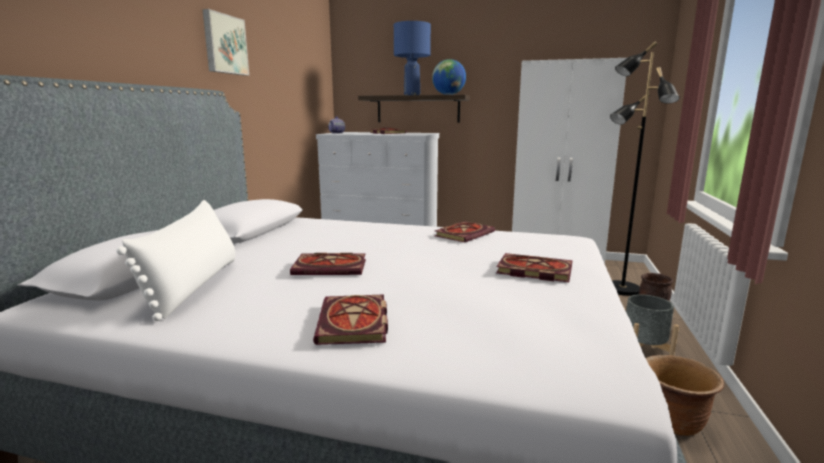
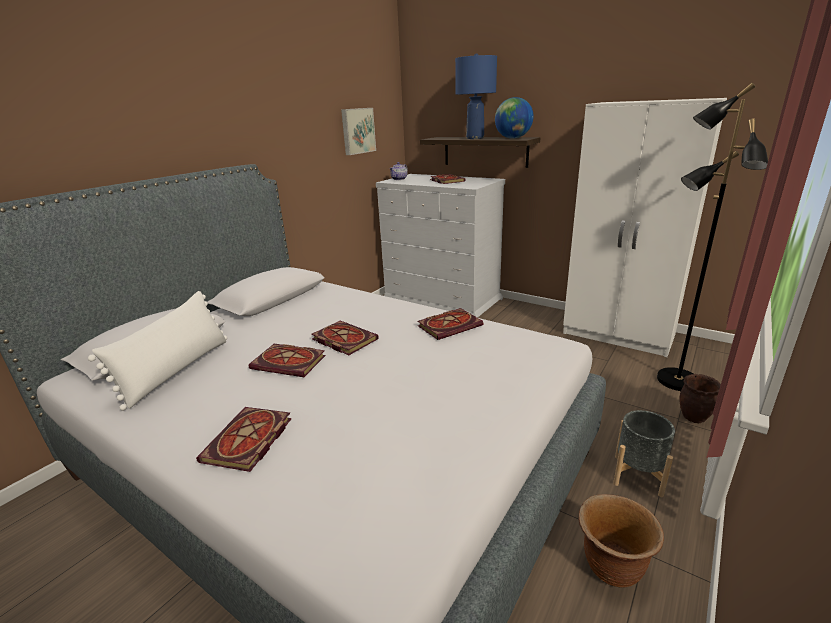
camera: 20 degrees right, 10 degrees up
picture [202,9,249,76] -> picture moved to [341,108,376,155]
book [496,253,572,282] -> book moved to [311,320,379,355]

